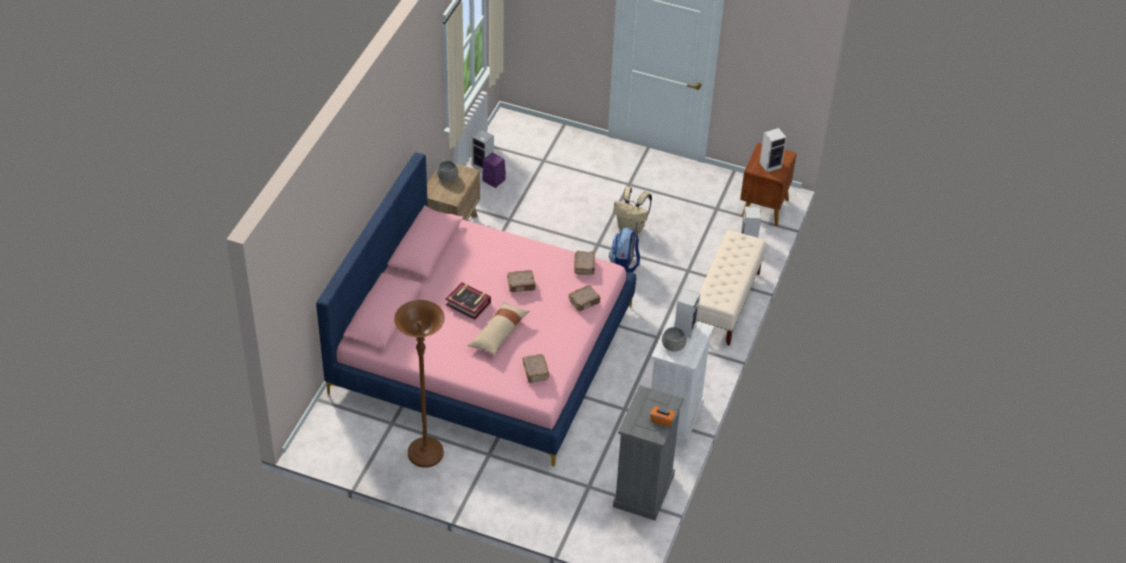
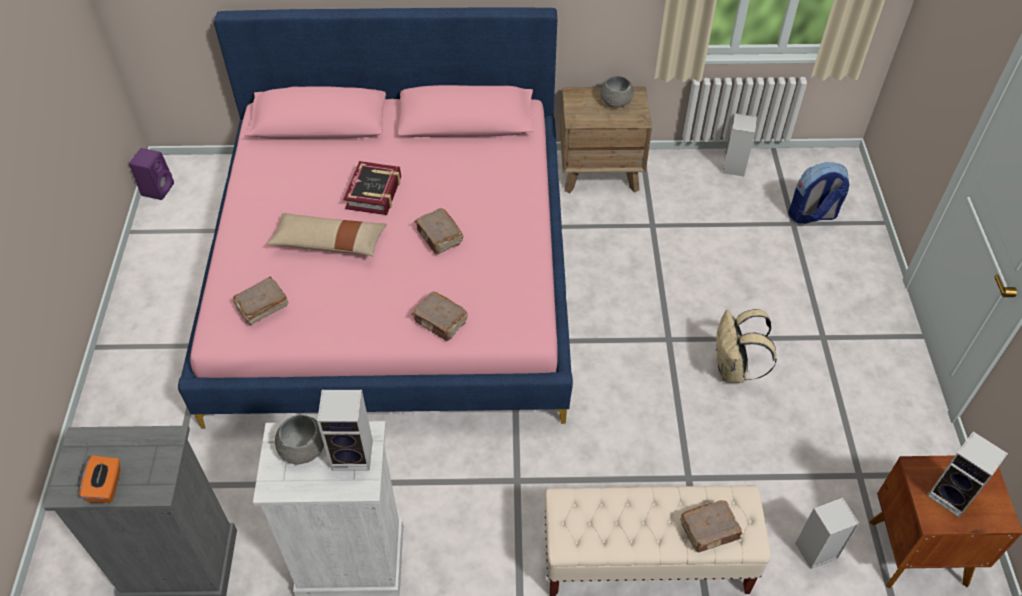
camera: 70 degrees right, 5 degrees up
brown floor lamp [394,300,445,468] -> none
purple speaker [482,152,506,188] -> purple speaker moved to [129,148,174,200]
brown book [574,251,595,275] -> brown book moved to [680,500,742,552]
backpack [609,228,640,272] -> backpack moved to [788,162,850,224]

